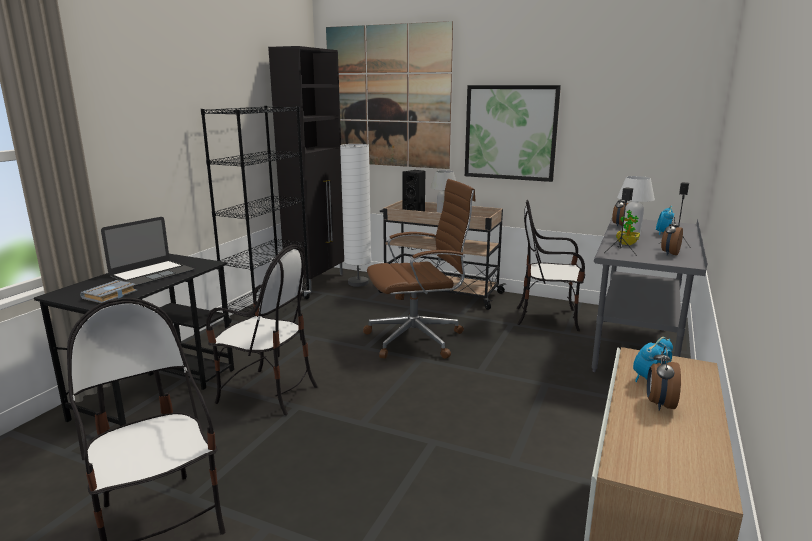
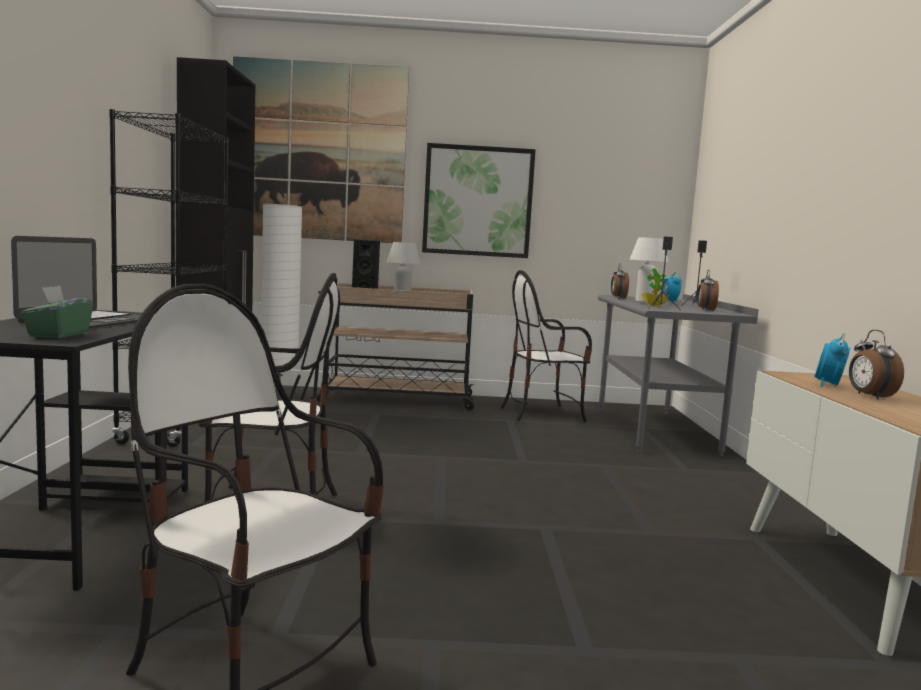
camera: 25 degrees left, 10 degrees down
grey book [80,280,137,303] -> green tissue box [20,286,93,338]
brown office chair [363,179,476,359] -> none

